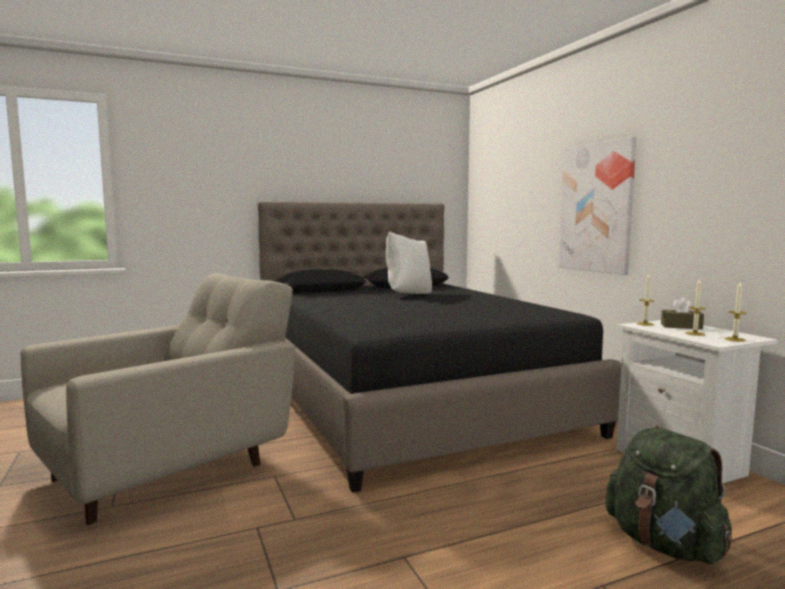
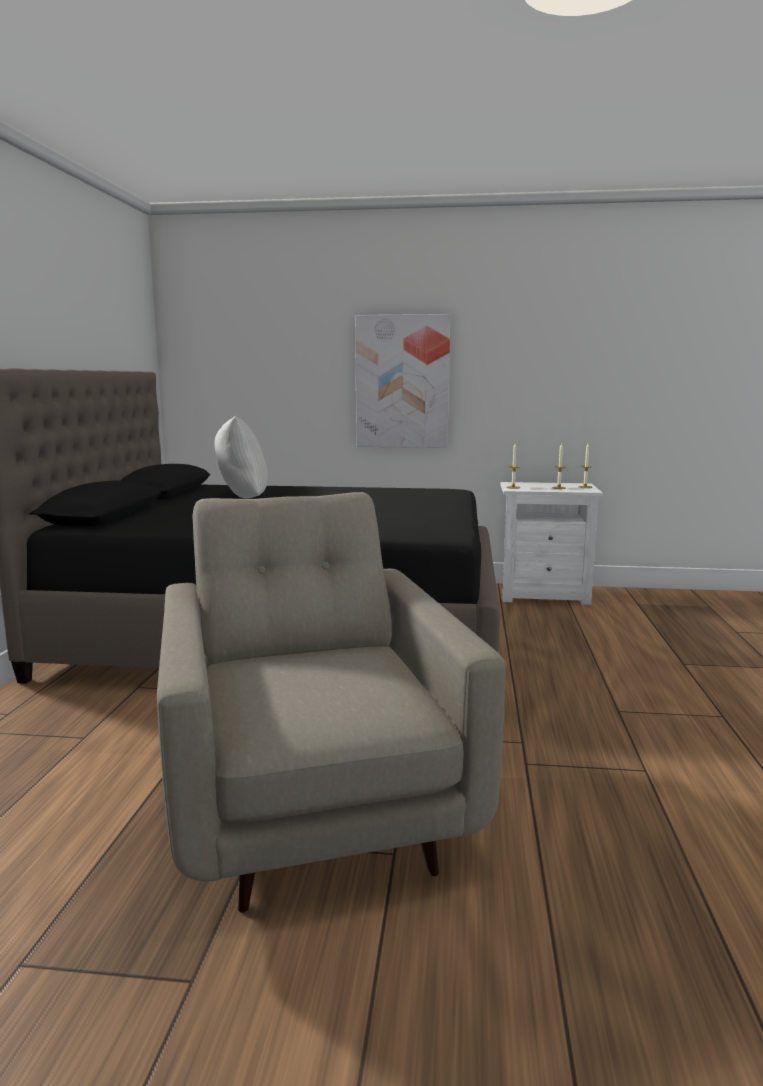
camera: 60 degrees left, 5 degrees up
green backpack [605,428,733,564] -> none
brown tissue box [661,297,704,329] -> none

